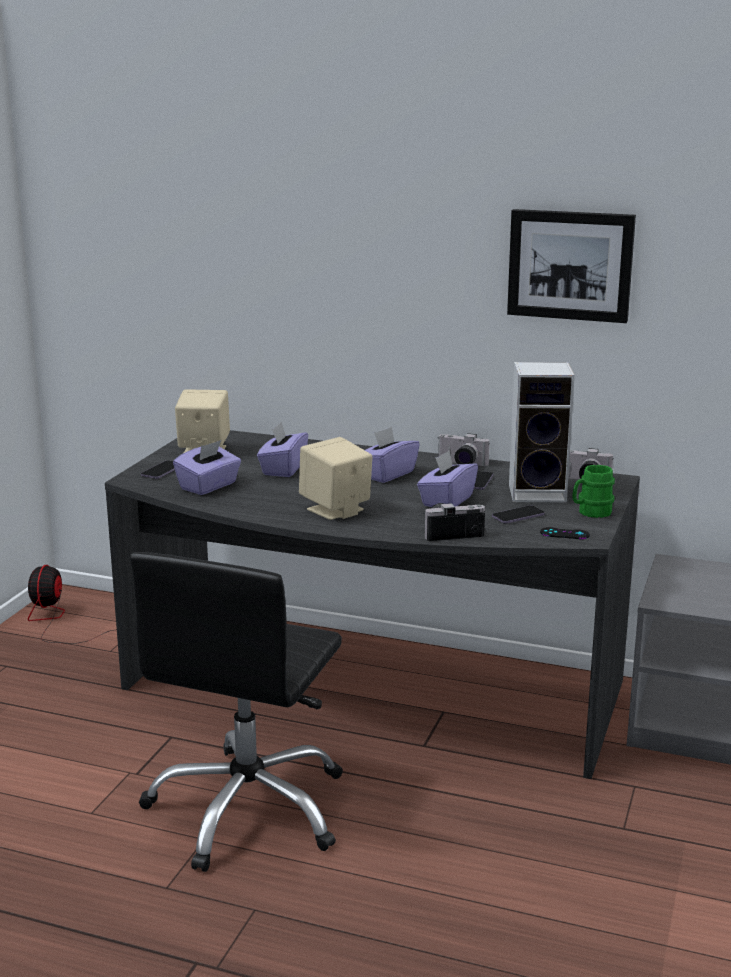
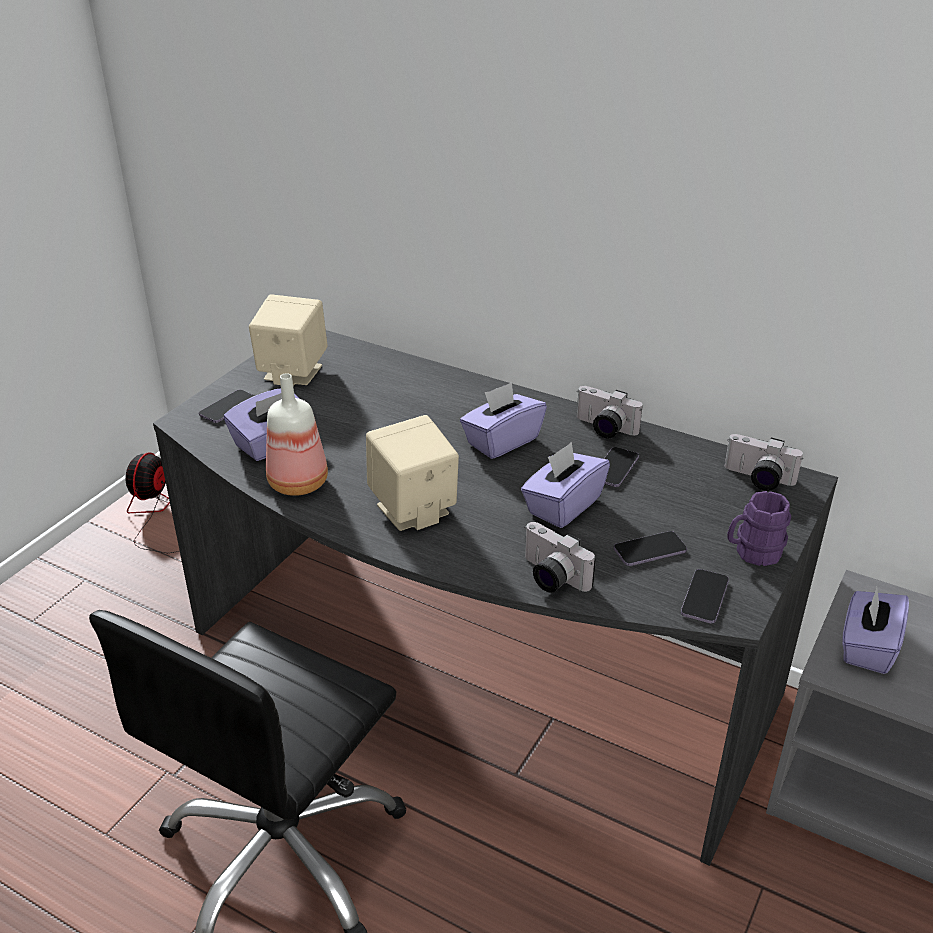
camera: 10 degrees right, 15 degrees up
purple tissue box [257,422,308,477] -> purple tissue box moved to [842,587,909,674]
camera [424,503,485,541] -> camera turned 135 degrees counterclockwise [525,522,596,593]
picture [507,209,636,323] -> none
speaker [509,362,575,503] -> none
black game controller [540,527,590,539] -> phone [681,569,729,623]
green mug [572,465,615,518] -> purple mug [728,491,791,566]
none -> bottle [266,373,328,496]

